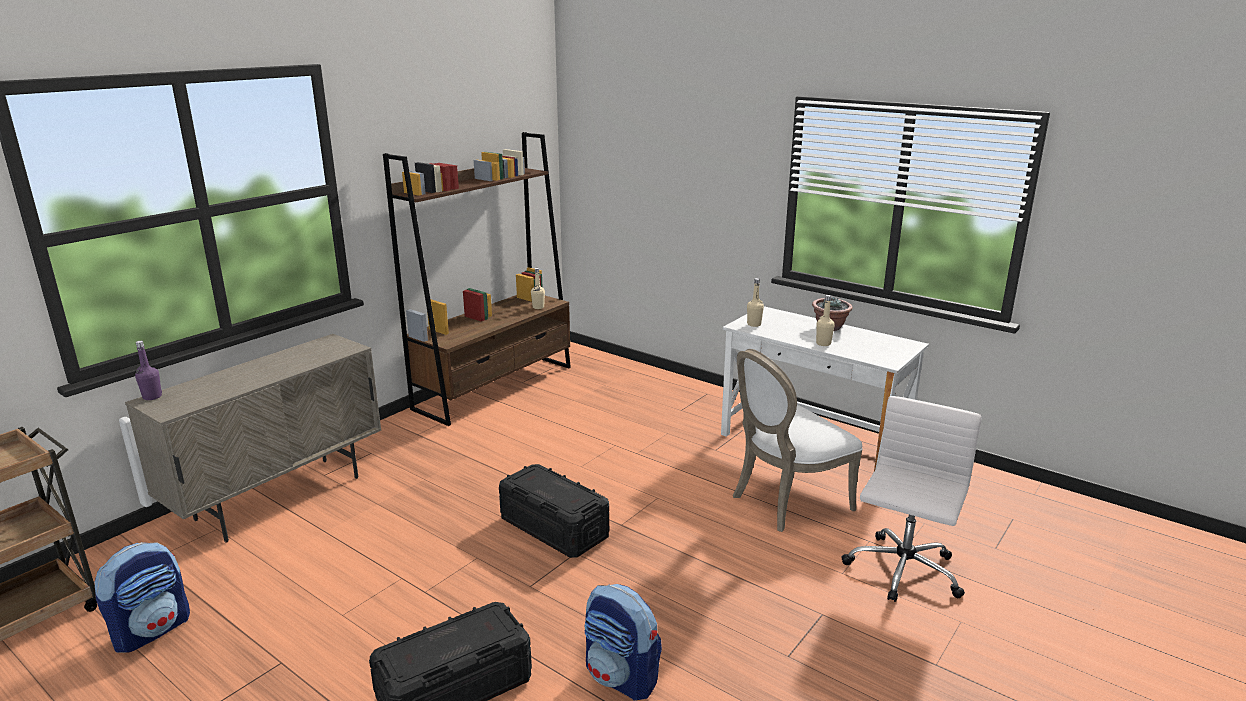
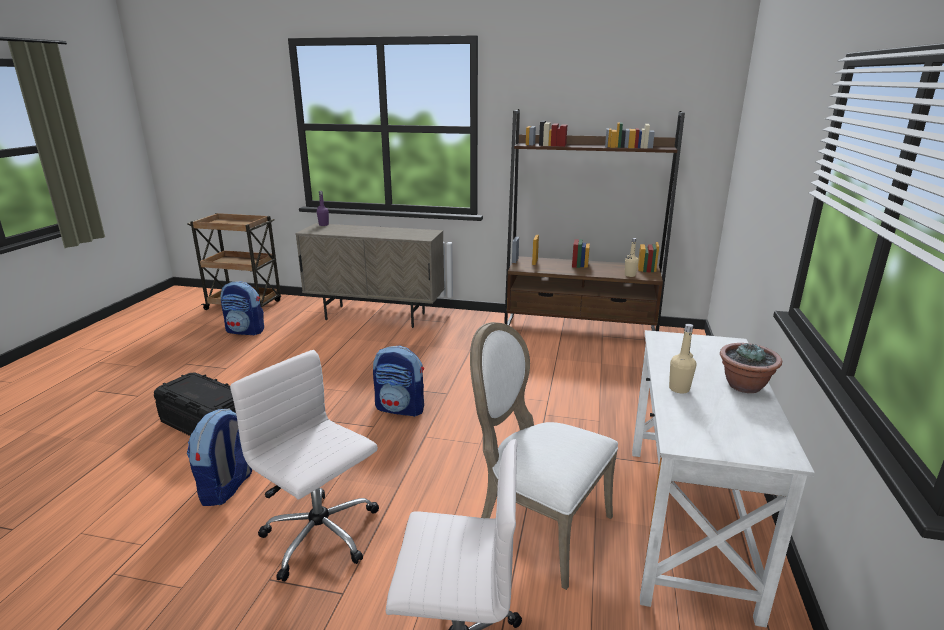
camera: 65 degrees right, 0 degrees up
black storage box [499,464,609,558] -> backpack [373,346,424,417]
beige bottle [747,278,764,327] -> none
none -> white office chair [230,350,379,582]

